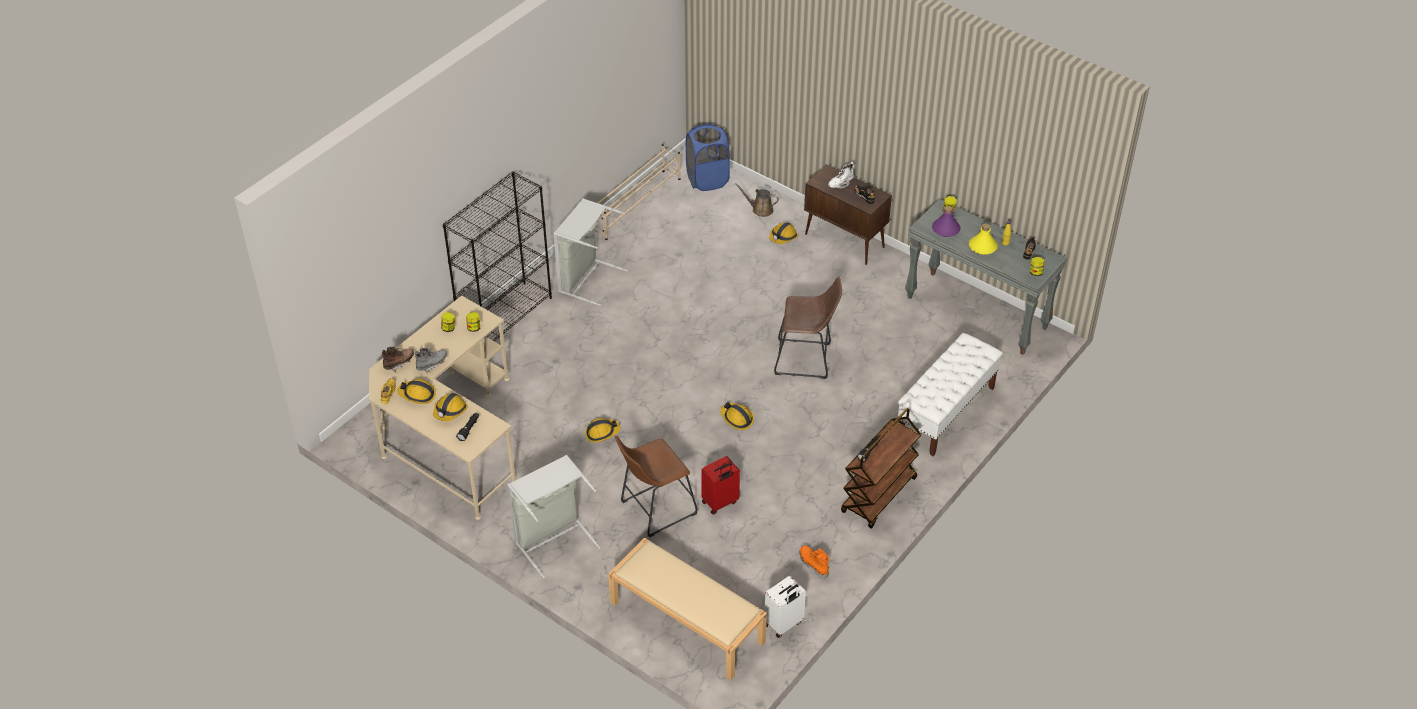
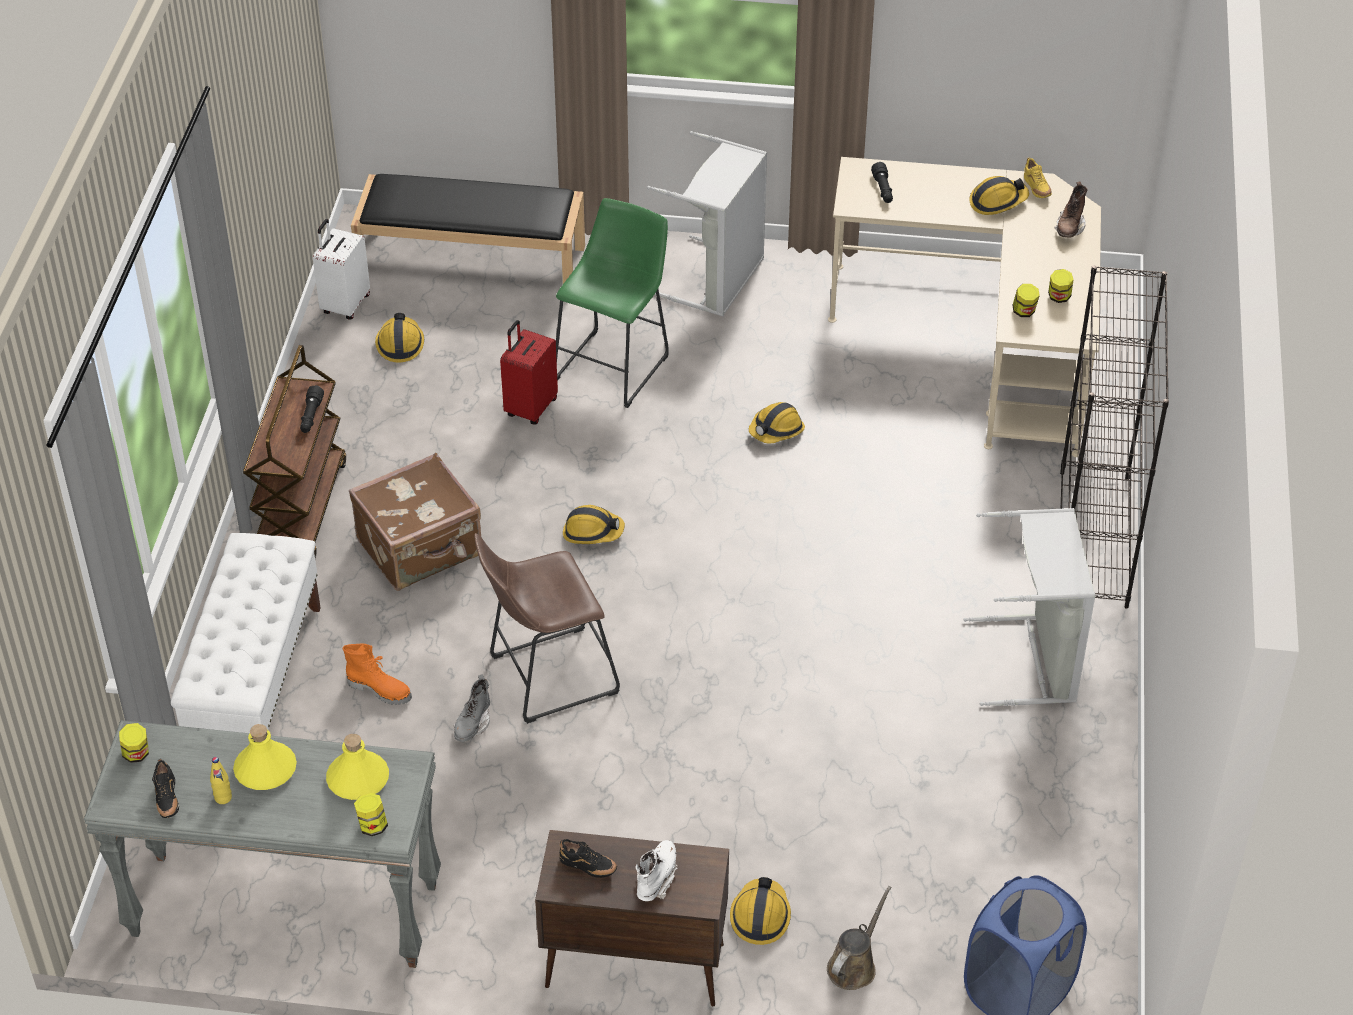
camera: 150 degrees right, 0 degrees up
grey boot [415,348,447,373] -> grey boot moved to [453,674,490,742]
hard hat [433,393,468,422] -> hard hat moved to [375,313,424,362]
beige shoe rack [594,144,681,240] -> none
beige bench [608,537,767,680] -> black bench [351,174,585,284]
brown stool [615,436,697,537] -> green stool [556,198,669,408]
brown watering can [735,183,779,217] -> brown watering can turned 45 degrees counterclockwise [827,886,892,990]
orange boot [800,545,829,579] -> orange boot moved to [343,644,412,705]
purple bottle [932,206,961,237] -> yellow bottle [326,734,389,800]
none -> brown suitcase [349,453,481,591]

